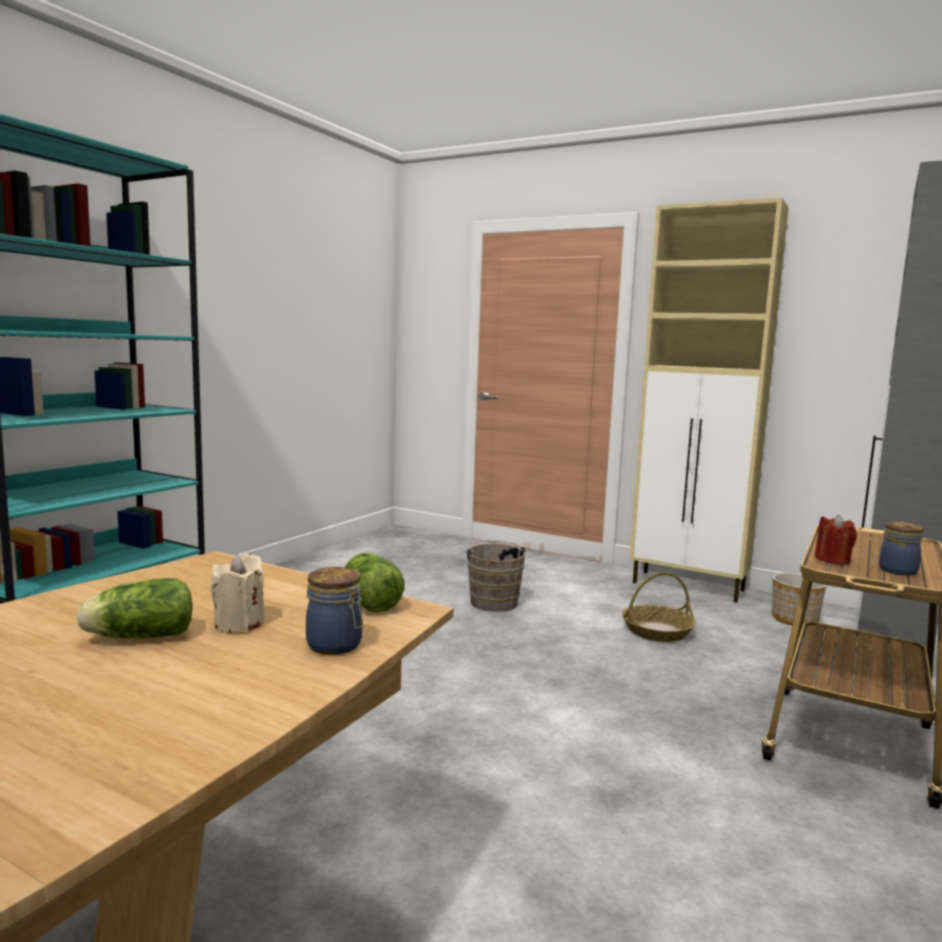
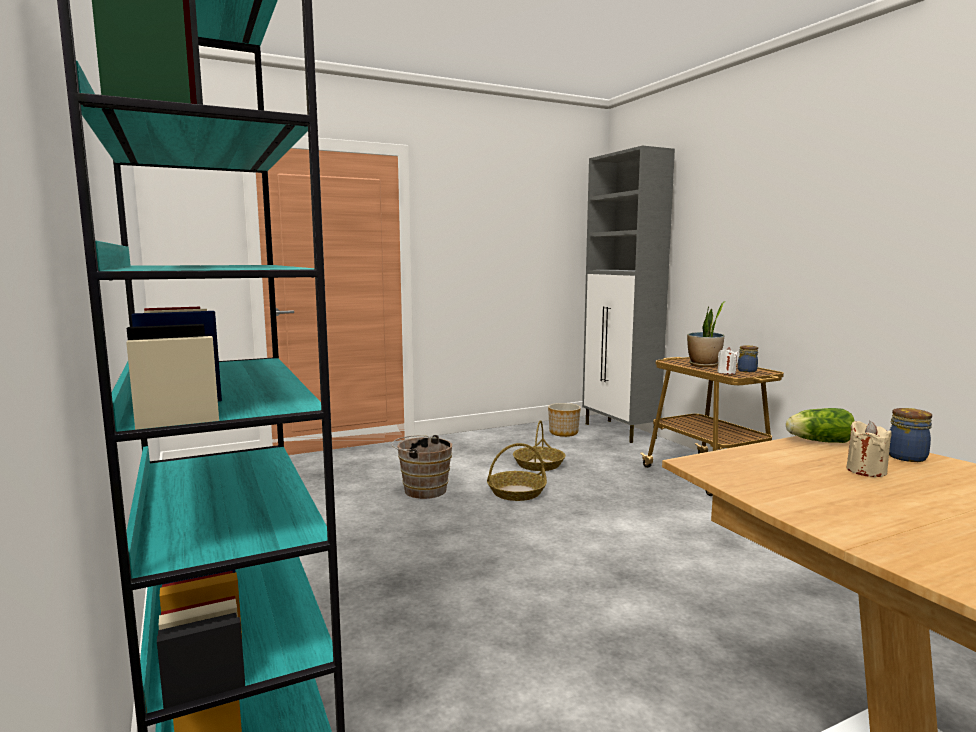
camera: 55 degrees left, 0 degrees up
lettuce [77,578,193,639] -> none
beige cabinet [630,198,789,603] -> none
red candle [815,515,857,565] -> white candle [717,347,738,374]
none -> basket [487,443,547,501]
none -> potted plant [687,301,725,367]

